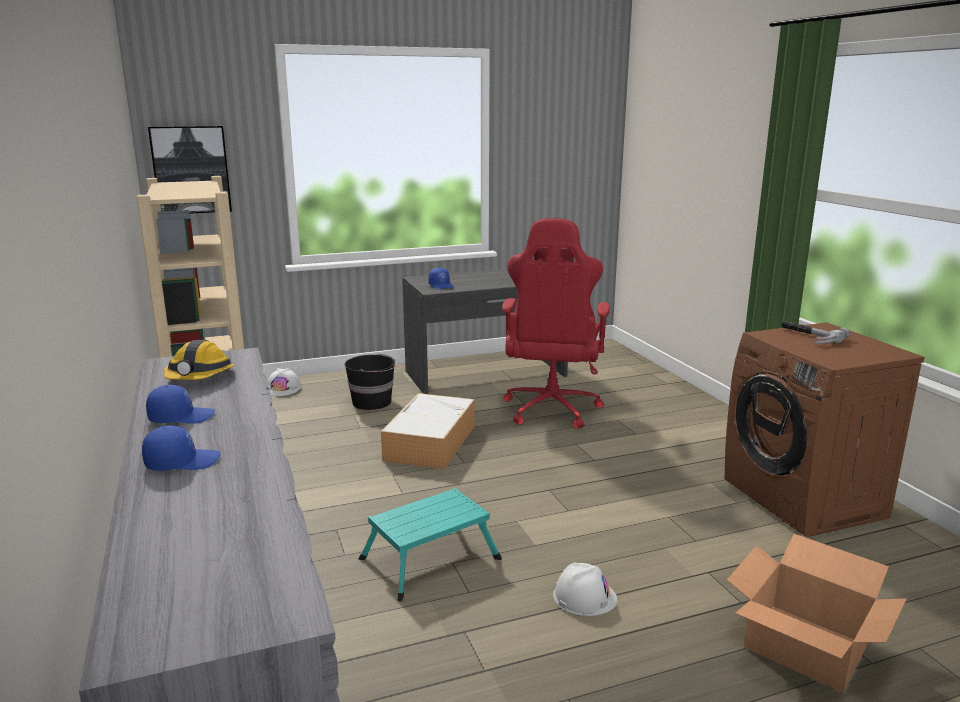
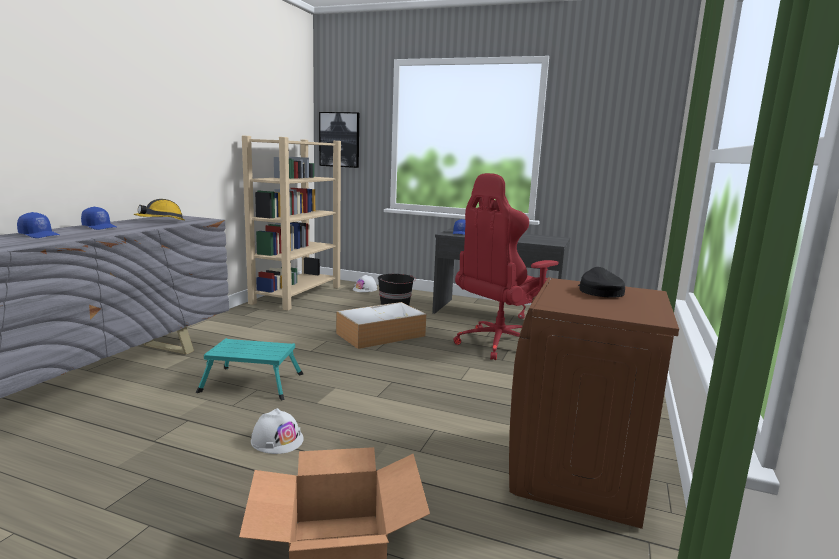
camera: 40 degrees right, 5 degrees down
hammer [782,320,850,344] -> black cap [578,267,625,298]

